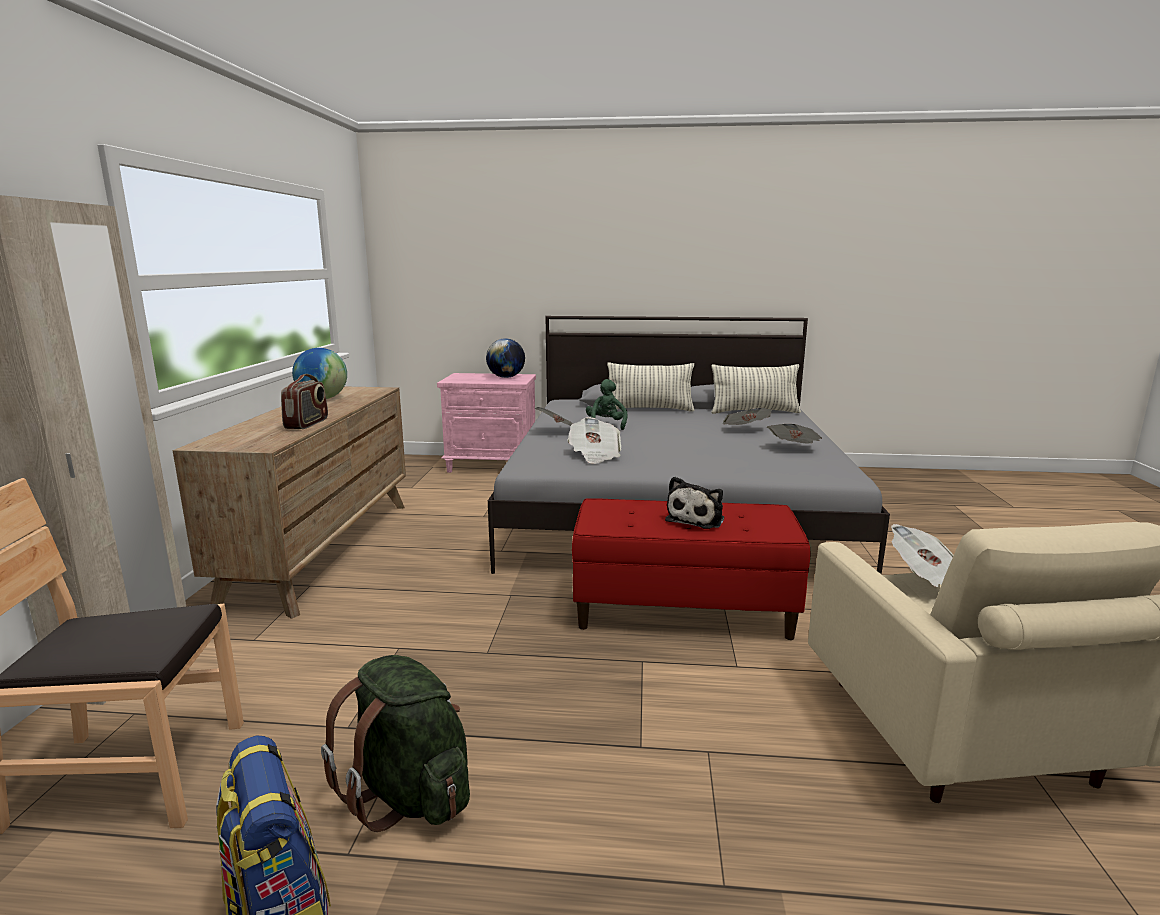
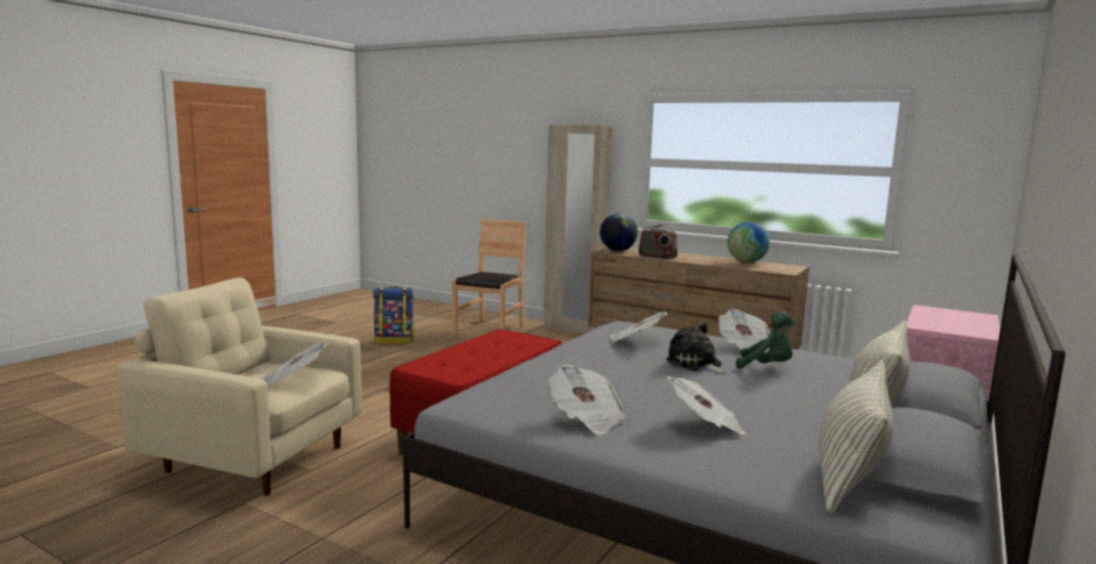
camera: 115 degrees right, 5 degrees down
green backpack [321,655,470,832] -> none
globe [486,338,525,378] -> globe moved to [600,213,638,251]
plush toy [665,477,724,529] -> plush toy moved to [666,323,727,374]

